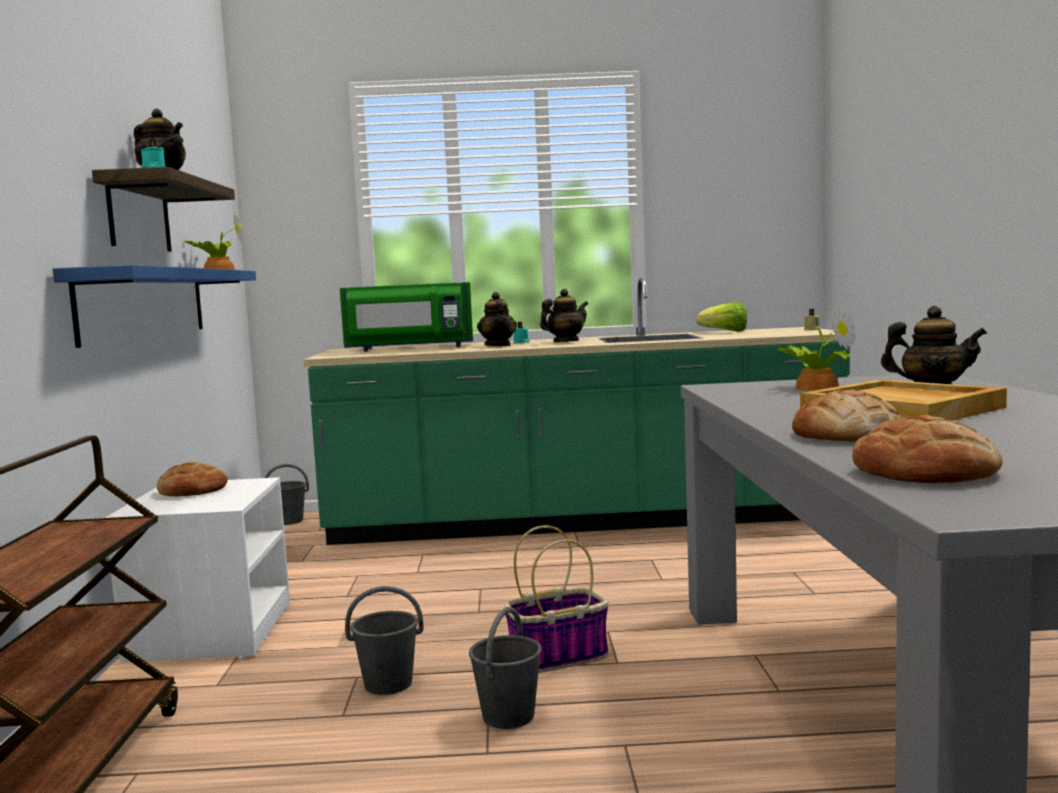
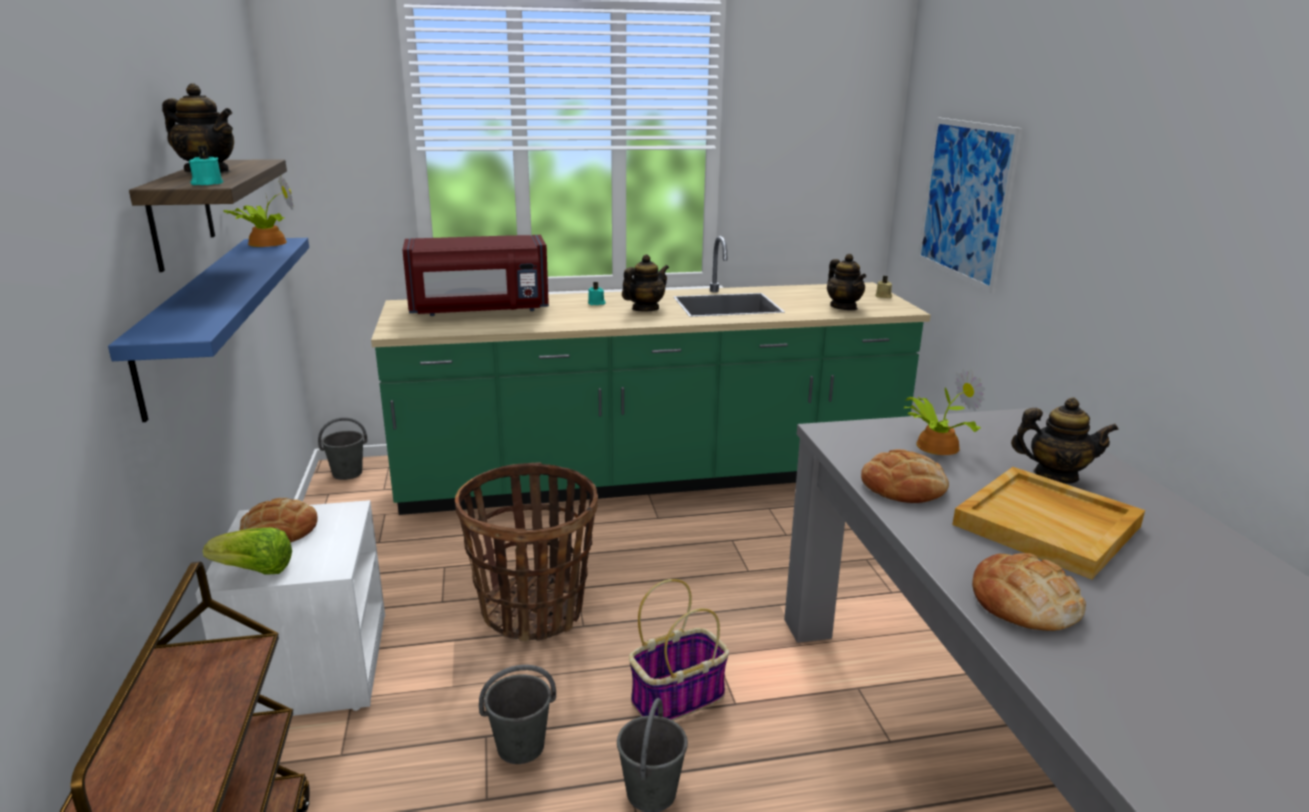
camera: 10 degrees left, 15 degrees up
green microwave [340,282,473,352] -> red microwave [402,235,549,316]
teapot [477,292,517,346] -> teapot moved to [827,254,866,310]
lettuce [696,302,747,332] -> lettuce moved to [203,527,292,574]
bread [852,415,1003,483] -> bread moved to [861,449,949,503]
none -> basket [455,462,598,642]
none -> picture [917,117,1023,293]

